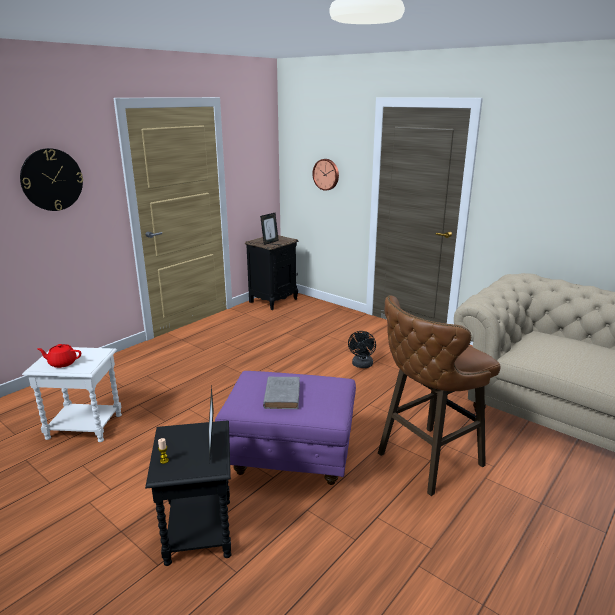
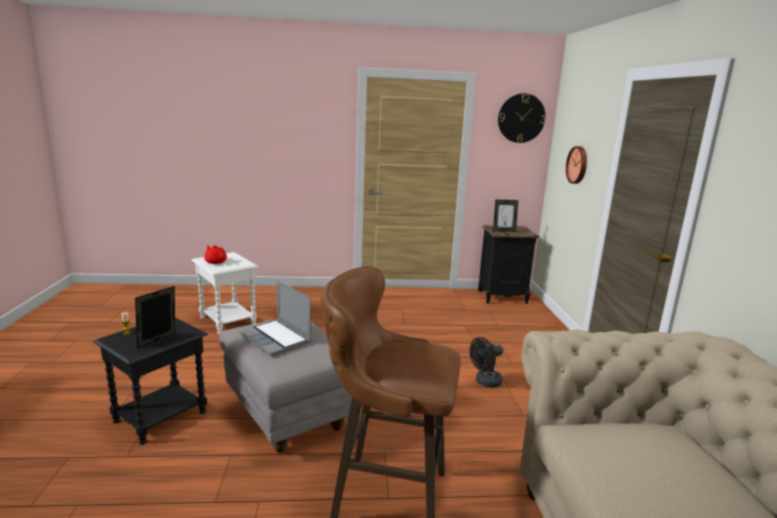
camera: 45 degrees right, 5 degrees down
wall clock [20,148,83,211] -> wall clock moved to [498,93,546,143]
purple ottoman [215,371,356,485] -> grey ottoman [219,319,352,453]
grey book [263,376,300,409] -> laptop [239,280,311,356]

